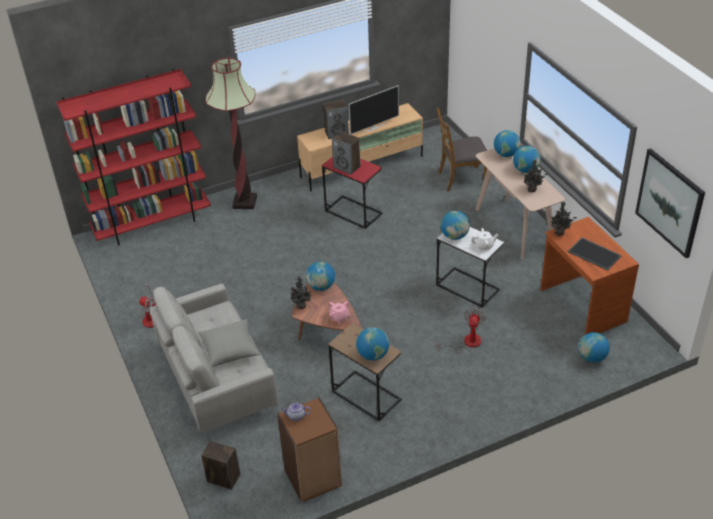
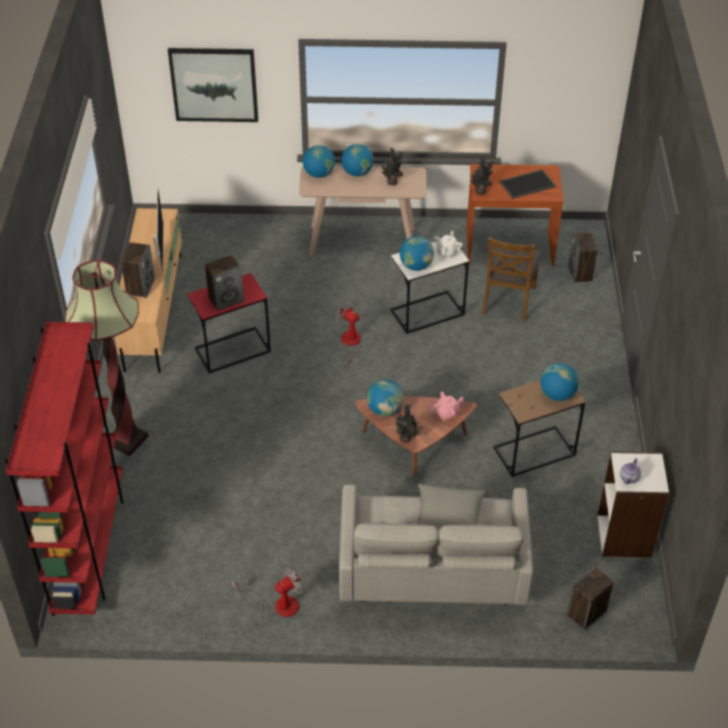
camera: 65 degrees left, 5 degrees up
brown bookcase [277,398,342,503] -> white bookcase [597,451,669,557]
brown chair [436,107,487,192] -> brown chair moved to [482,237,541,322]
fan [436,307,486,354] -> fan moved to [336,301,363,368]
globe [578,332,610,363] -> speaker [569,233,598,283]
picture [635,148,705,258] -> picture moved to [168,48,258,122]

